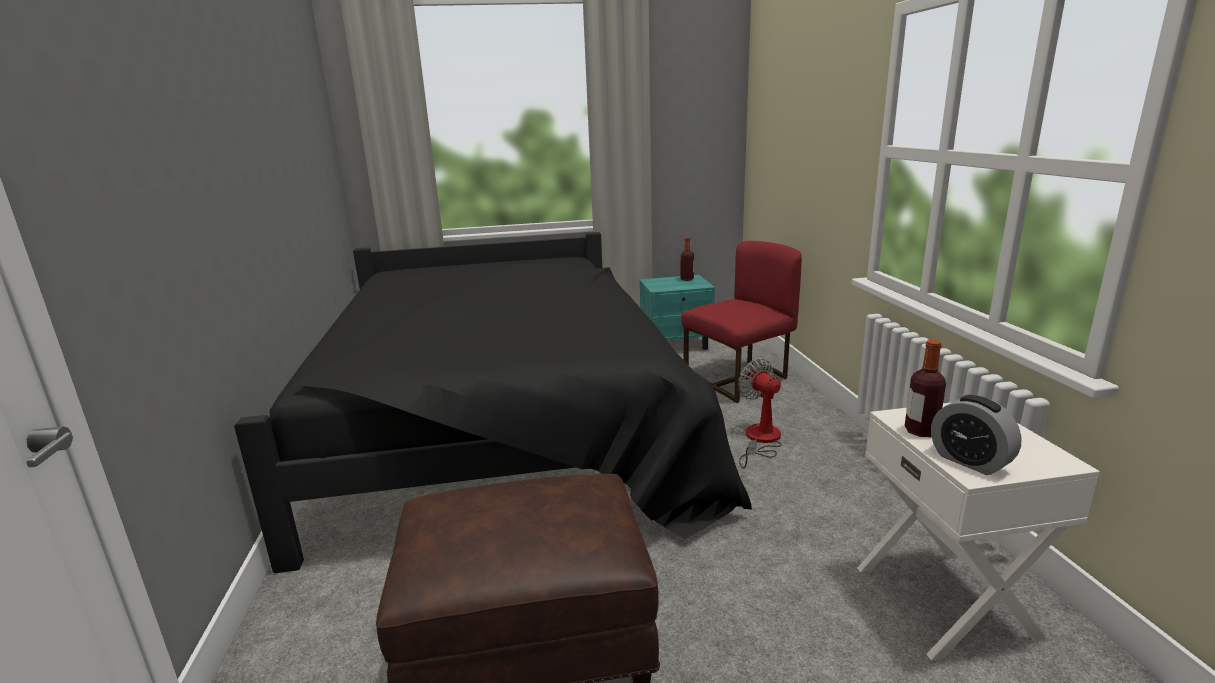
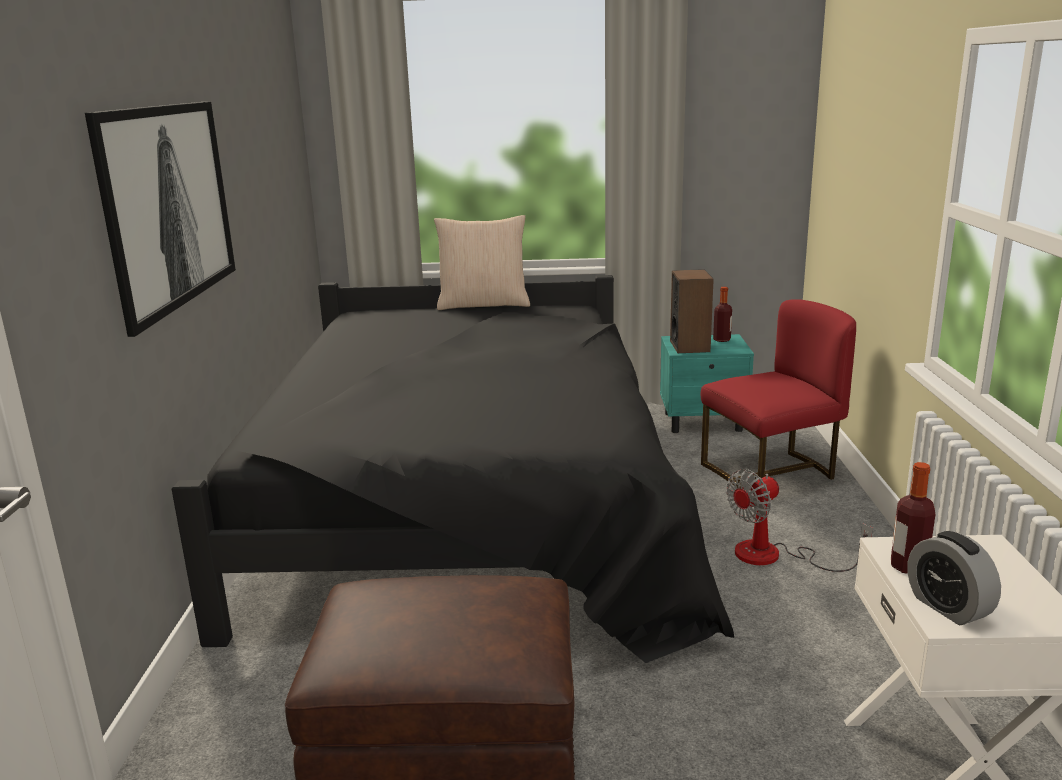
camera: 10 degrees right, 0 degrees up
fan [738,358,782,469] -> fan turned 105 degrees counterclockwise [726,469,873,572]
none -> picture [85,101,236,337]
none -> beige pillow [434,215,530,310]
none -> speaker [670,269,714,353]

